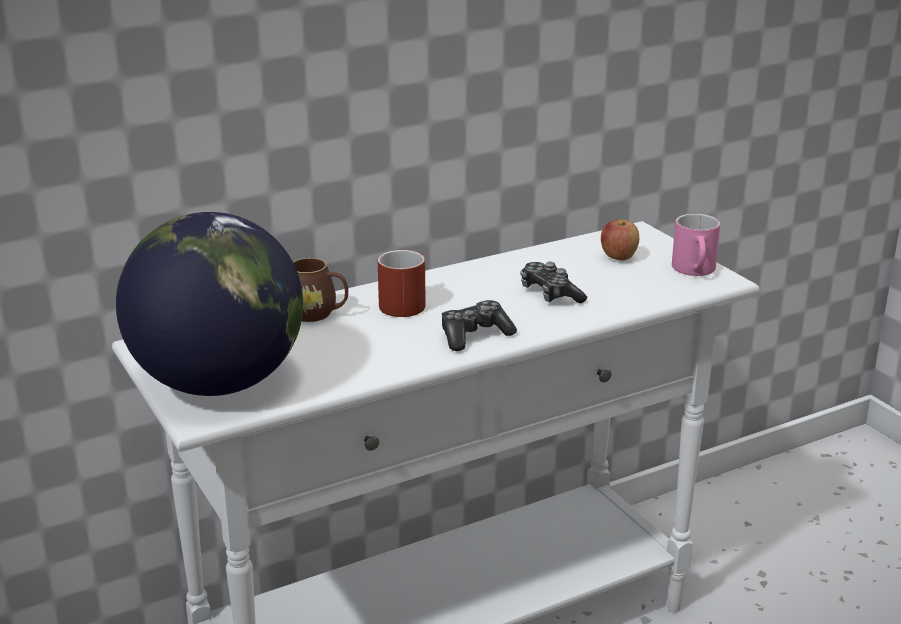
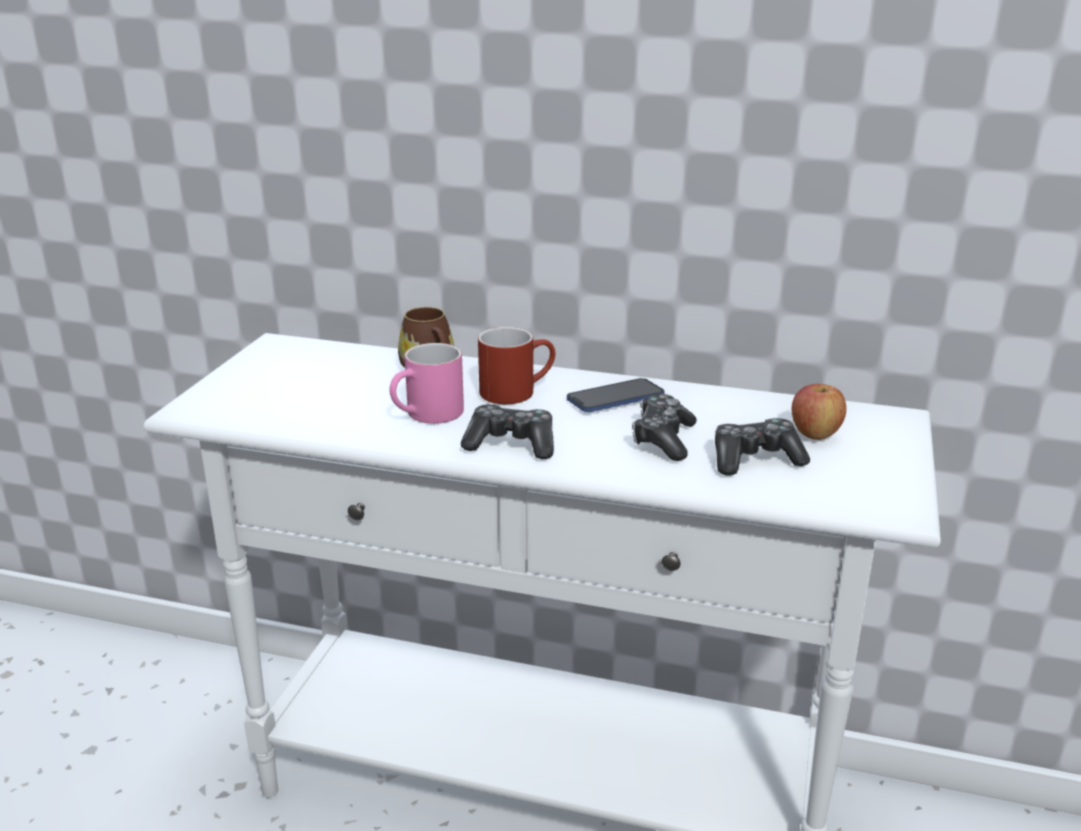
camera: 45 degrees right, 0 degrees up
globe [116,212,303,396] -> none
pink mug [672,214,720,276] -> pink mug moved to [389,343,464,424]
none -> phone [567,378,664,412]
none -> game controller [715,418,810,475]

